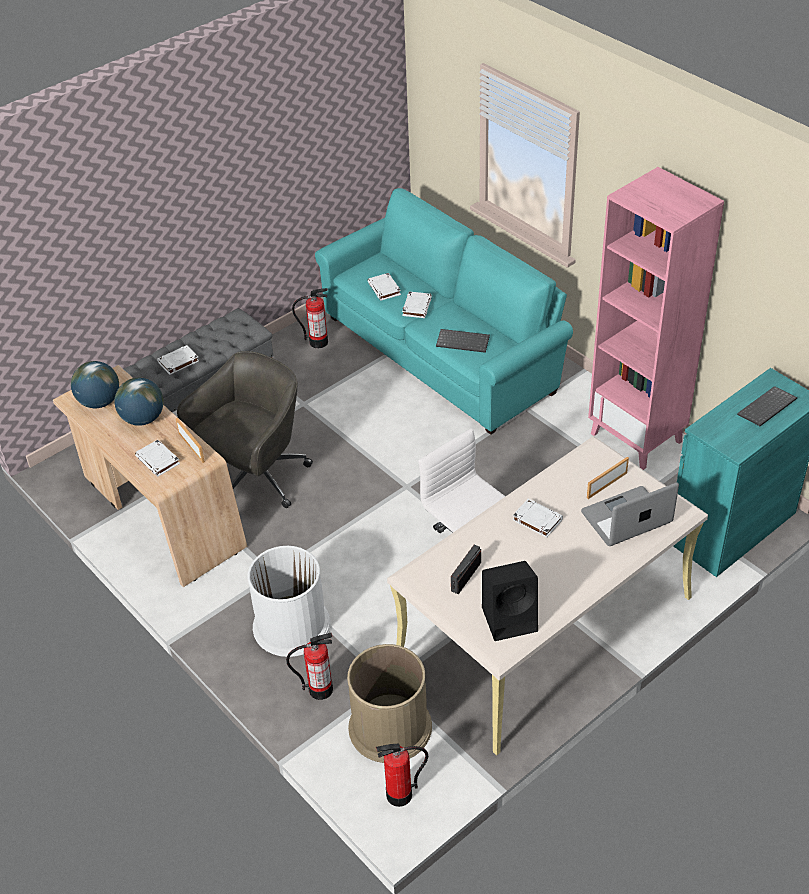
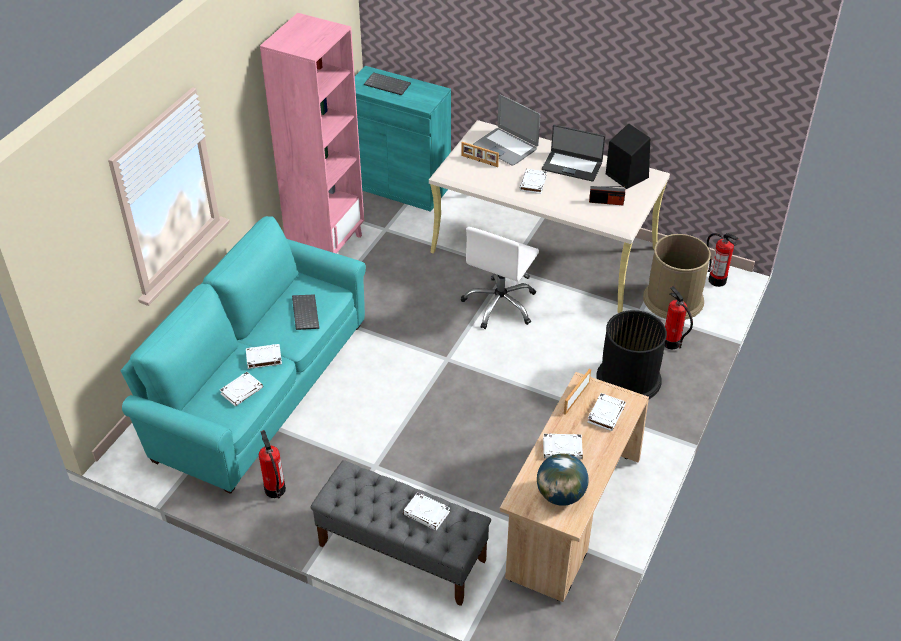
camera: 115 degrees left, 0 degrees up
globe [114,378,163,426] -> white book [543,433,583,459]
grey office chair [177,351,313,508] -> none
white trash can [247,546,331,657] -> black trash can [596,310,667,399]
none -> laptop [542,125,605,182]

